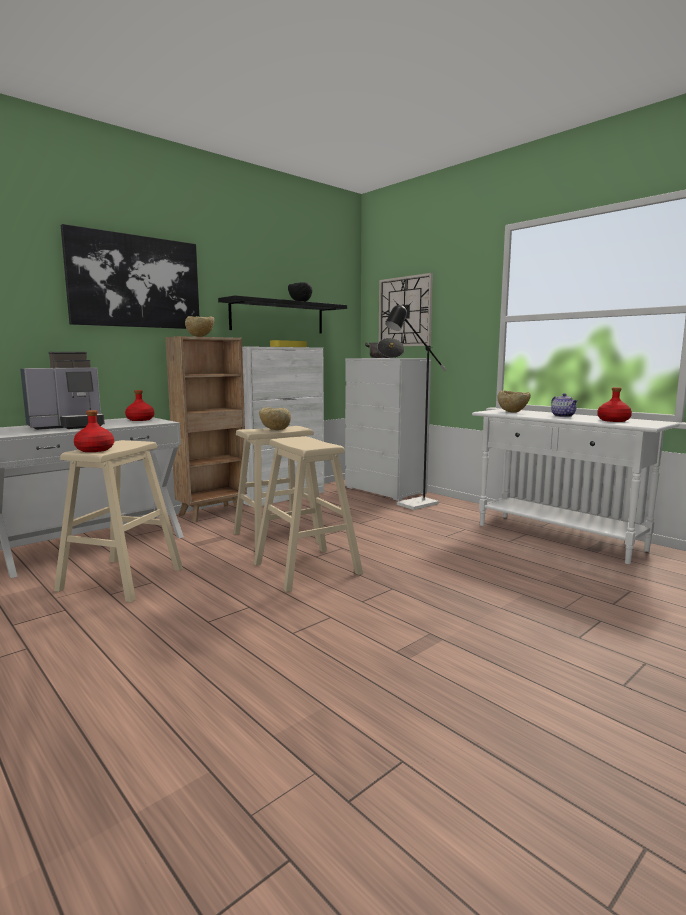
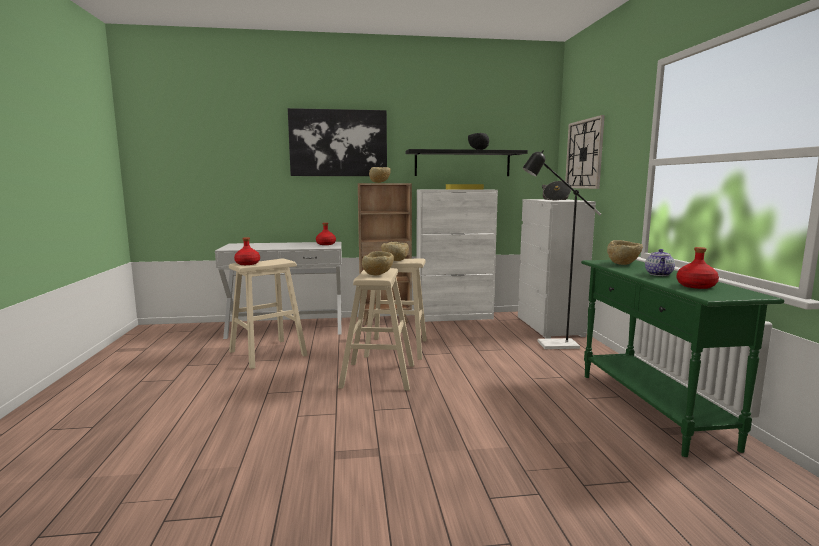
camera: 35 degrees right, 0 degrees up
coffee machine [20,352,105,430] -> none
white console table [472,409,680,564] -> green console table [581,260,784,457]
none -> beige bowl [362,251,394,276]

